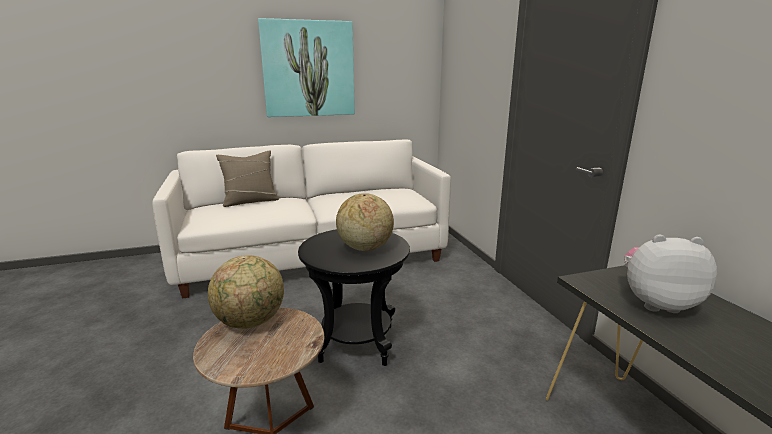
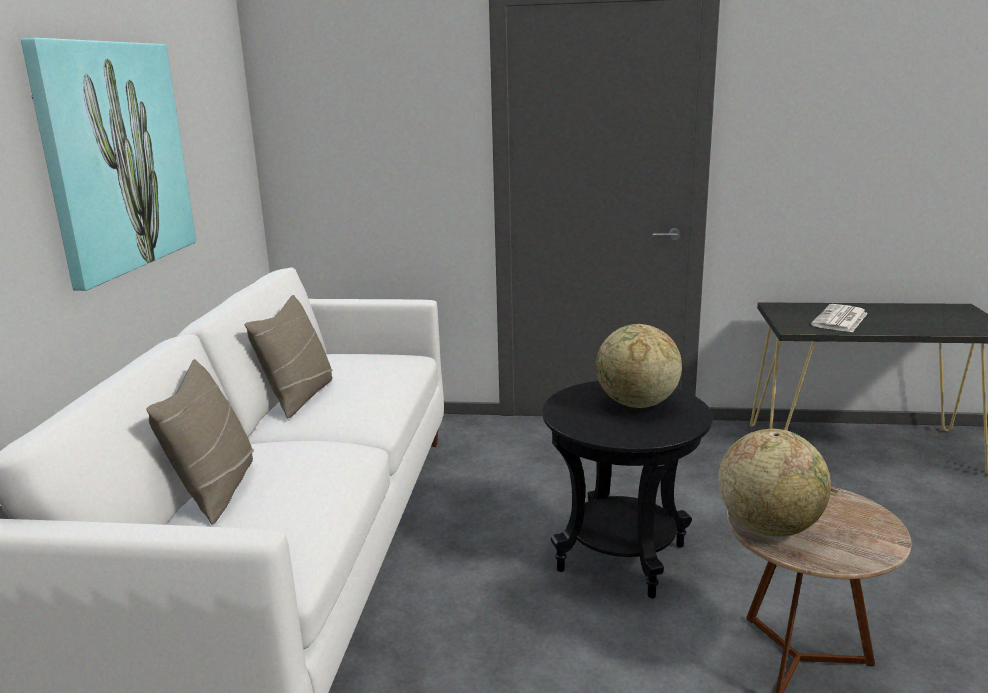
camera: 65 degrees left, 0 degrees up
plush toy [625,235,717,313] -> newspaper [811,304,868,333]
none -> beige pillow [245,295,333,418]

